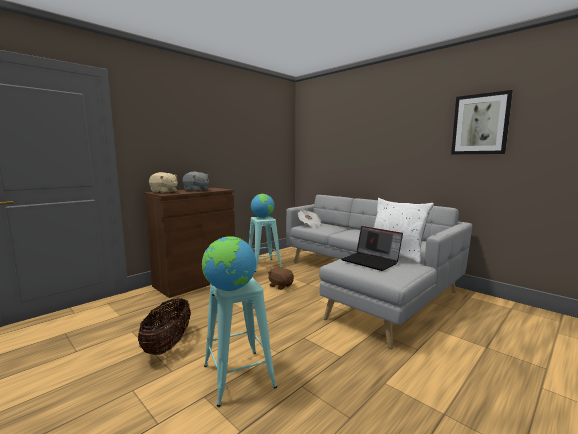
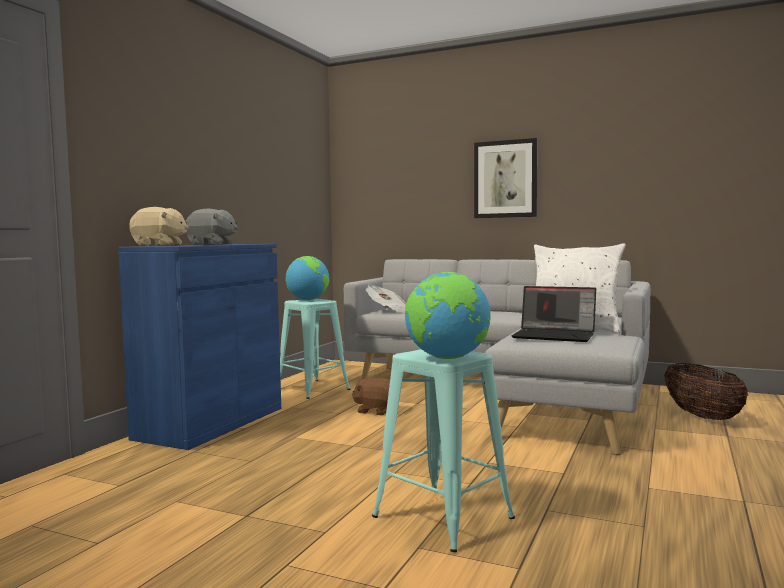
camera: 20 degrees left, 5 degrees down
basket [138,298,191,355] -> basket moved to [664,363,748,420]
brown cabinet [145,188,235,298] -> blue cabinet [118,244,281,450]
picture [451,90,513,154] -> picture moved to [474,138,537,218]

